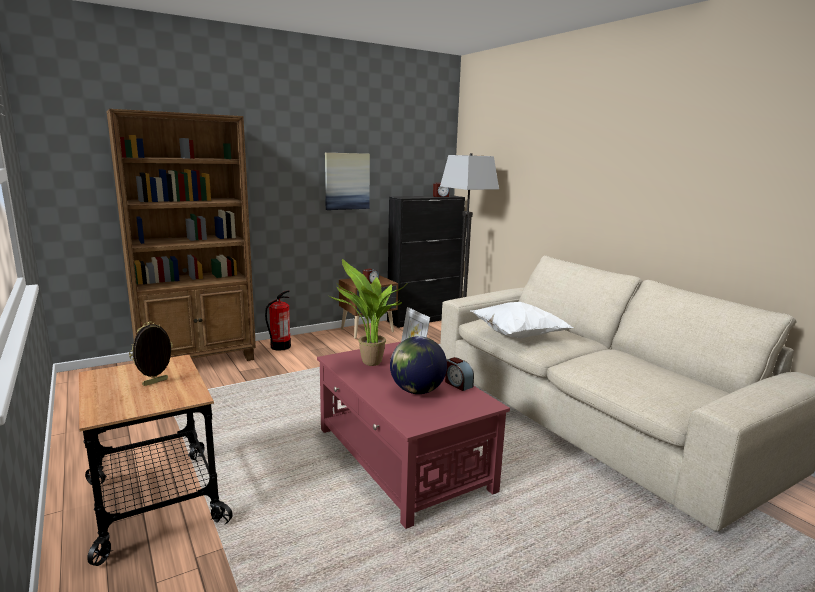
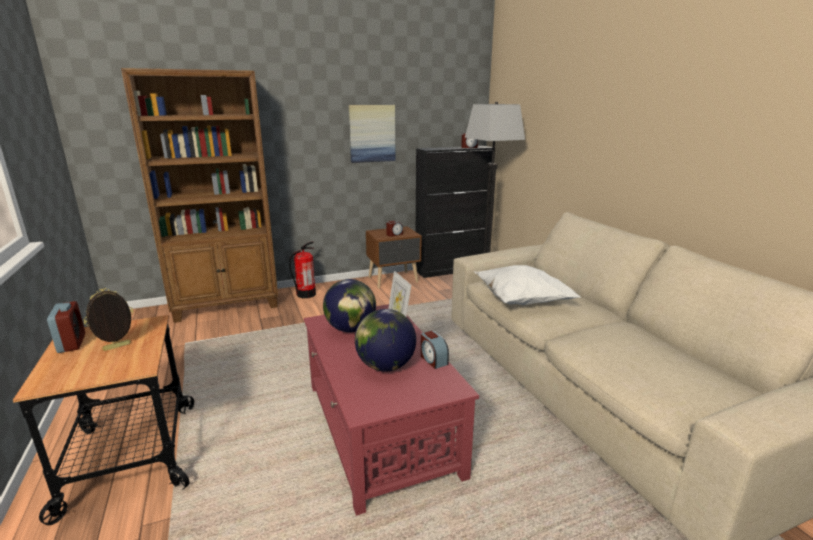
camera: 10 degrees right, 5 degrees up
potted plant [330,259,407,366] -> globe [323,279,376,332]
none -> alarm clock [47,301,85,353]

